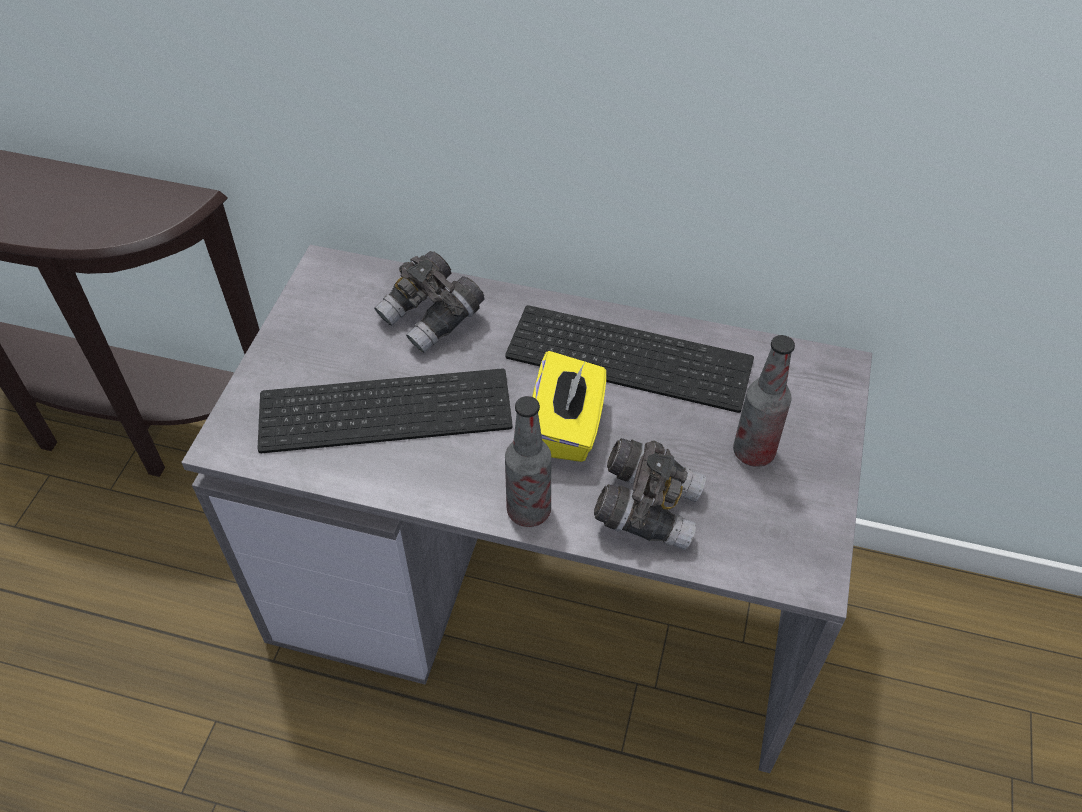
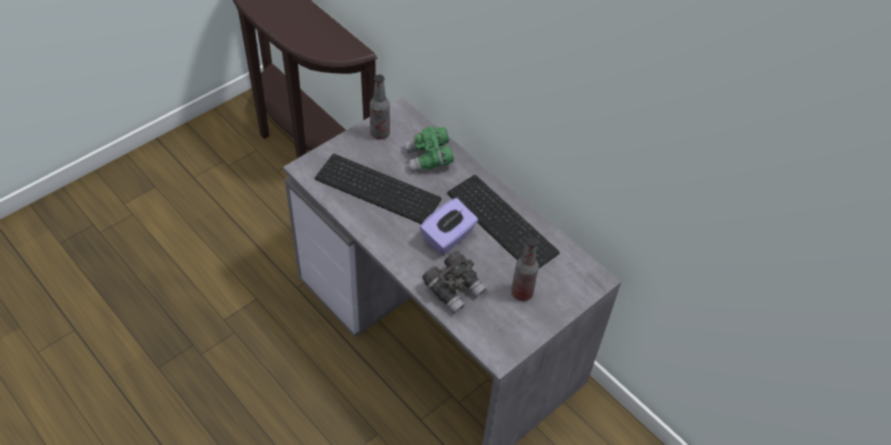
camera: 30 degrees right, 0 degrees up
grey binoculars [374,251,485,353] -> green binoculars [405,126,454,172]
bottle [505,396,551,527] -> bottle moved to [370,74,390,139]
yellow tissue box [532,351,606,462] -> purple tissue box [420,198,478,255]

